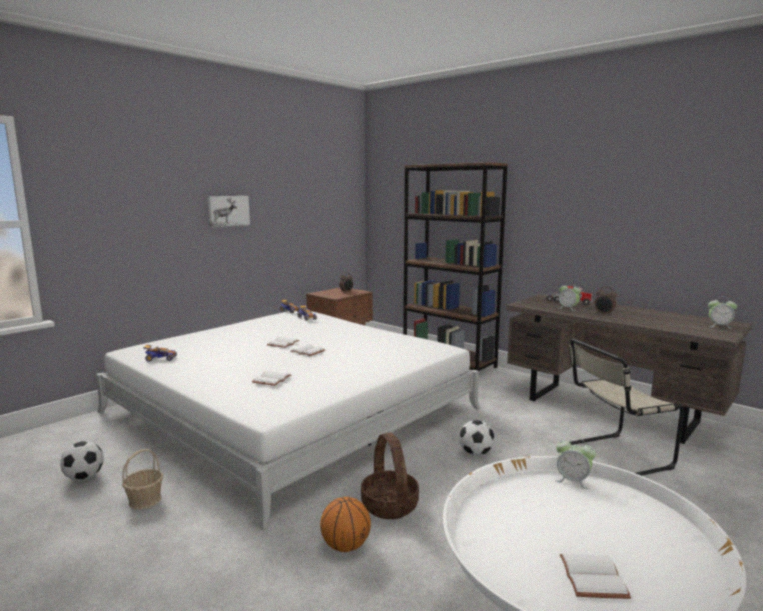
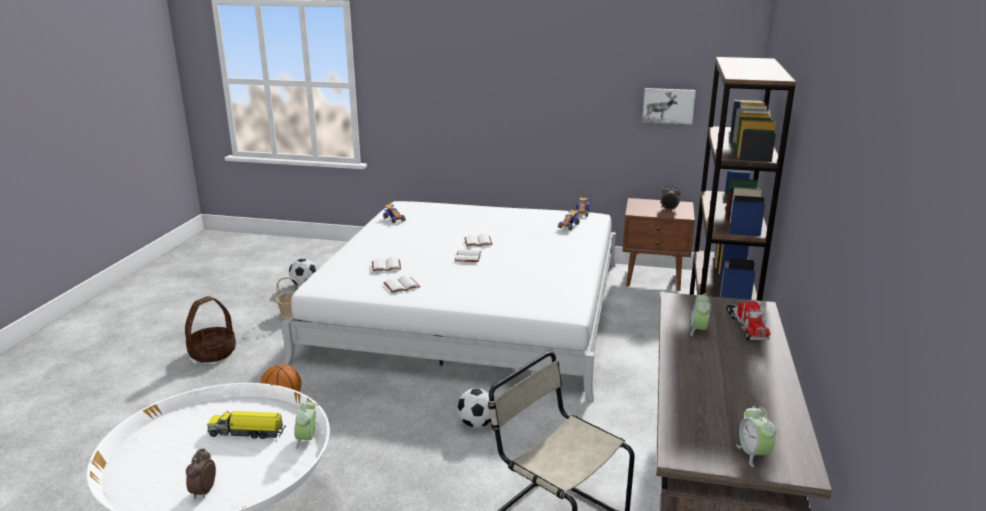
camera: 60 degrees right, 10 degrees up
picture [207,196,250,228] -> picture moved to [642,88,696,124]
basket [361,433,419,519] -> basket moved to [185,296,236,363]
white book [560,554,631,599] -> white book moved to [384,276,420,293]
alarm clock [594,287,617,315] -> alarm clock moved to [186,448,216,499]
none -> toy truck [207,411,286,439]

